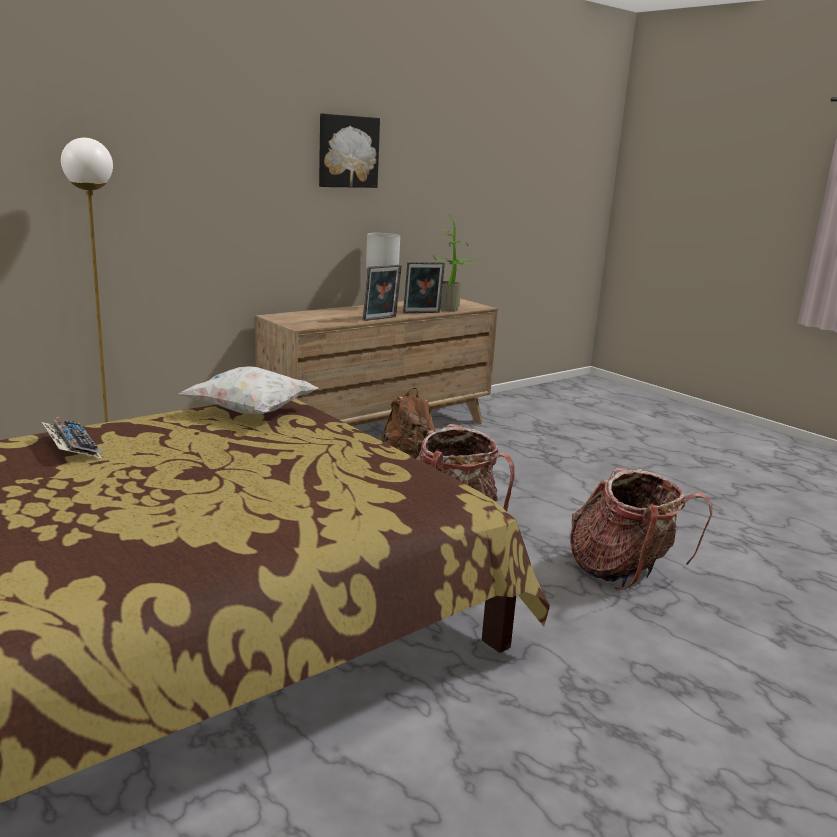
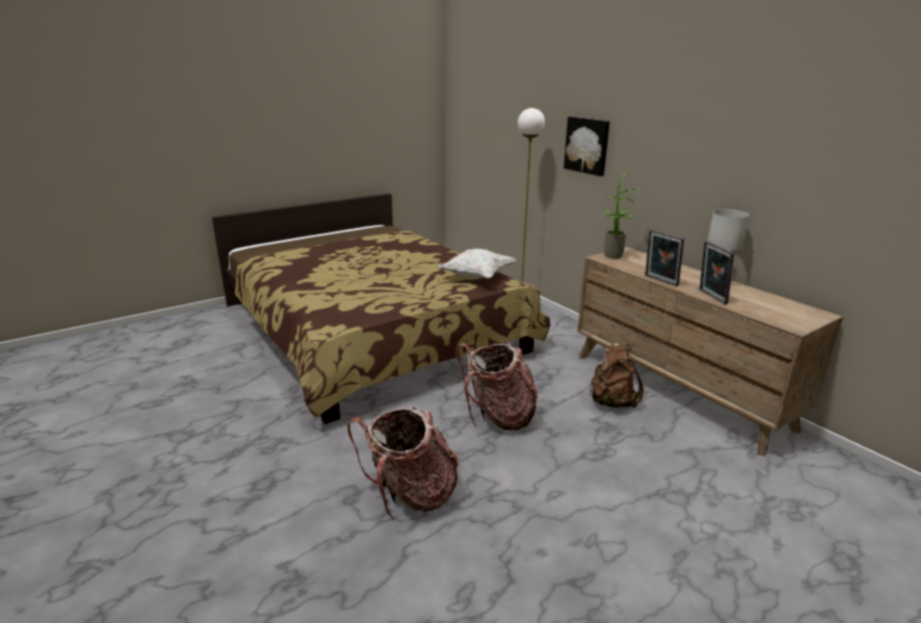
camera: 95 degrees right, 5 degrees up
keyboard [42,417,102,459] -> none
picture [319,114,380,188] -> picture moved to [564,117,610,176]
potted plant [432,214,480,311] -> potted plant moved to [603,172,641,258]

